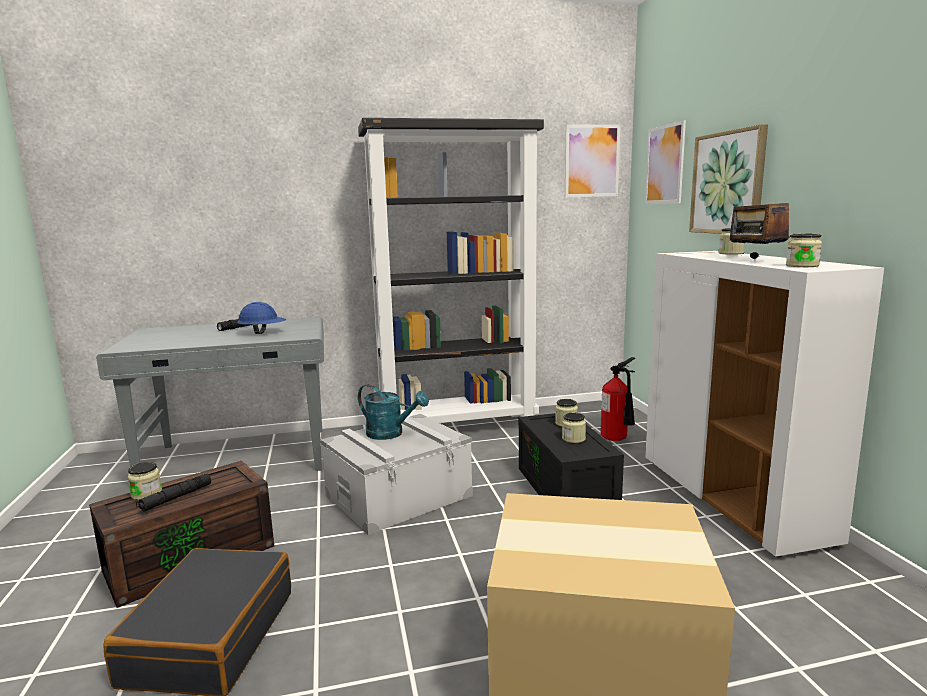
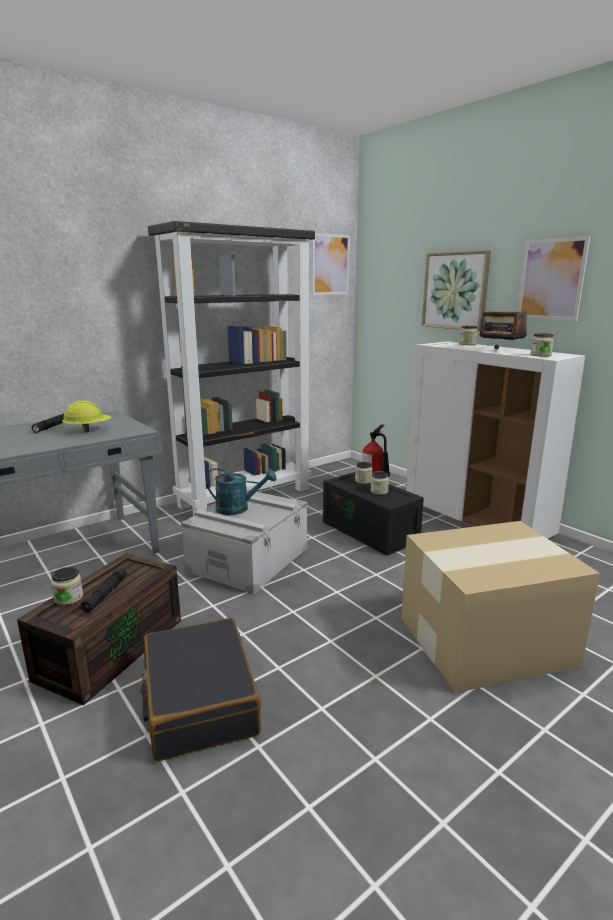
camera: 25 degrees left, 5 degrees up
blue hard hat [237,302,286,334] -> yellow hard hat [62,401,112,432]
picture [645,120,686,204] -> picture moved to [518,236,590,321]

